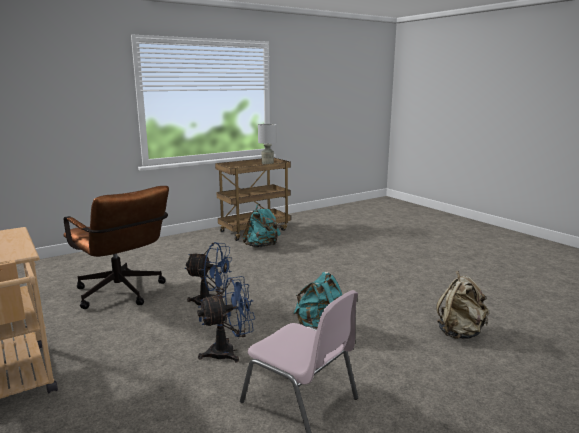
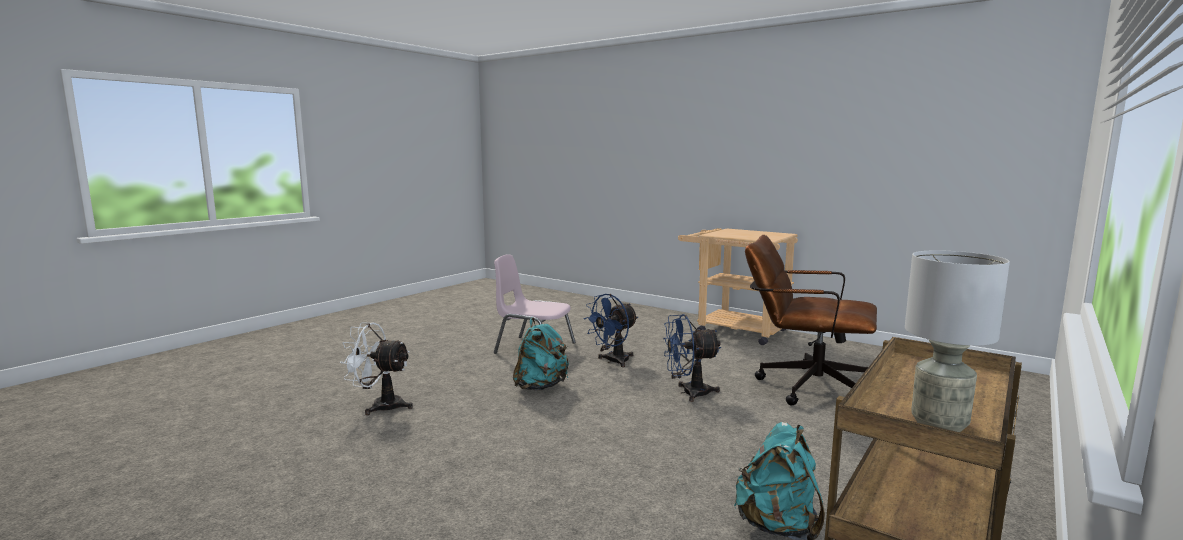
camera: 160 degrees right, 5 degrees down
beige backpack [437,271,489,339] -> white fan [340,322,413,415]

